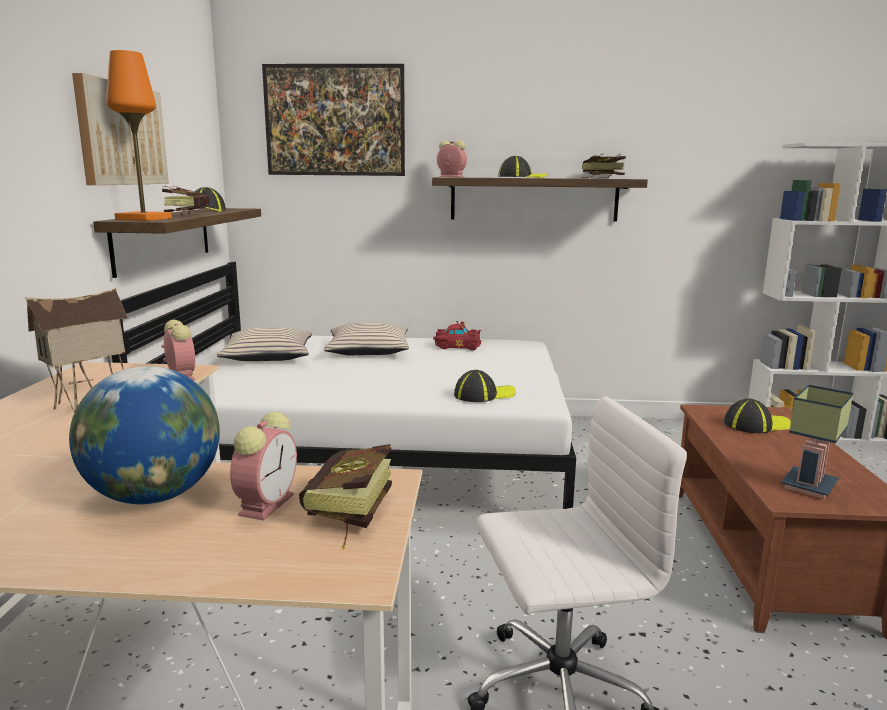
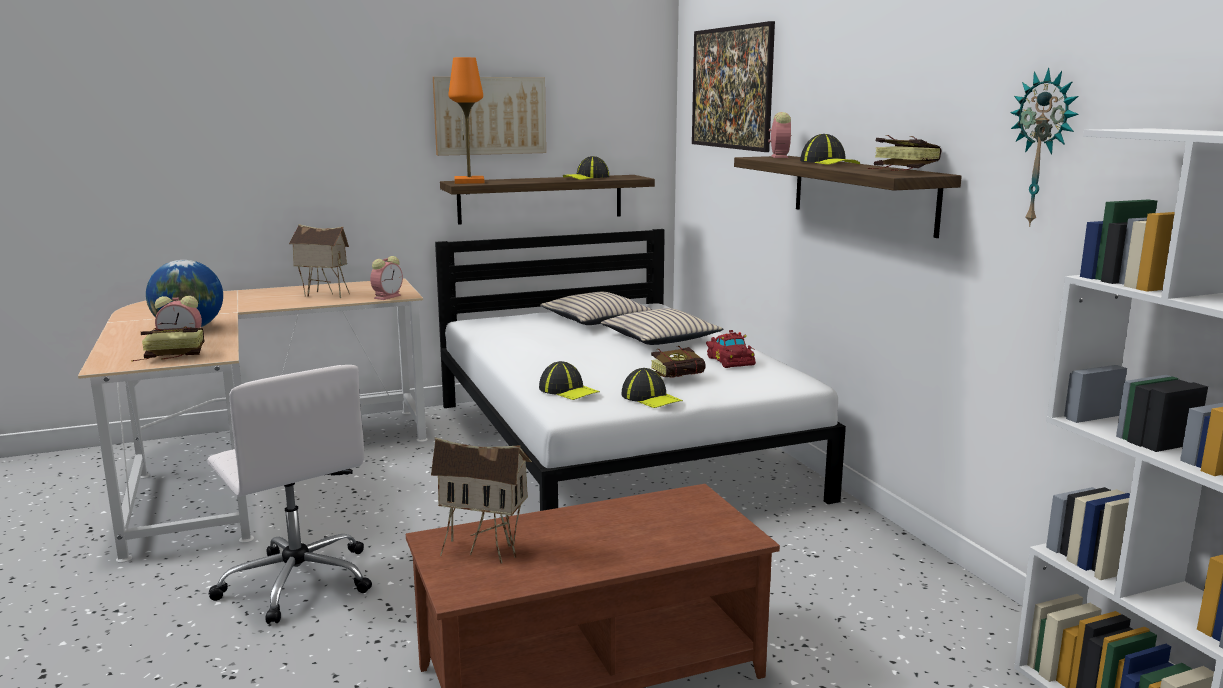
camera: 65 degrees right, 0 degrees up
book [162,186,210,215] -> book moved to [651,346,705,378]
cap [724,399,791,433] -> cap moved to [621,368,683,408]
table lamp [781,385,854,499] -> toy house [431,437,532,564]
none -> wall clock [1010,68,1079,227]

